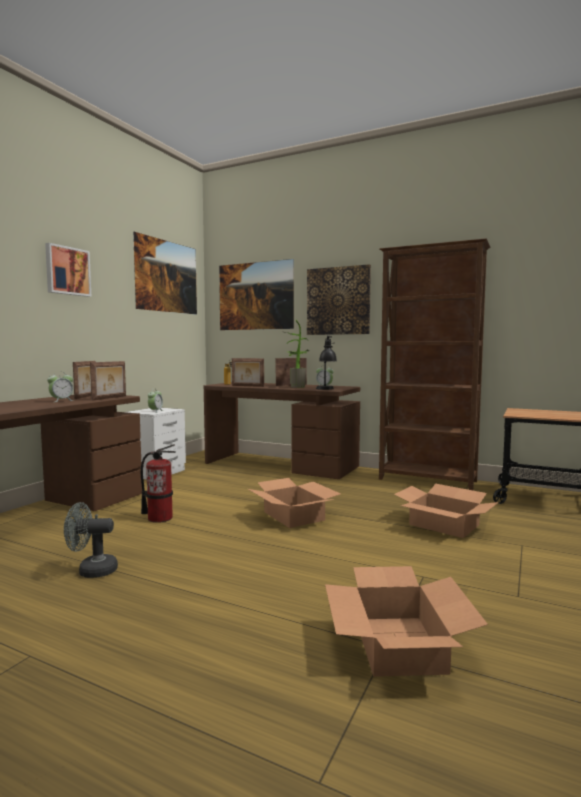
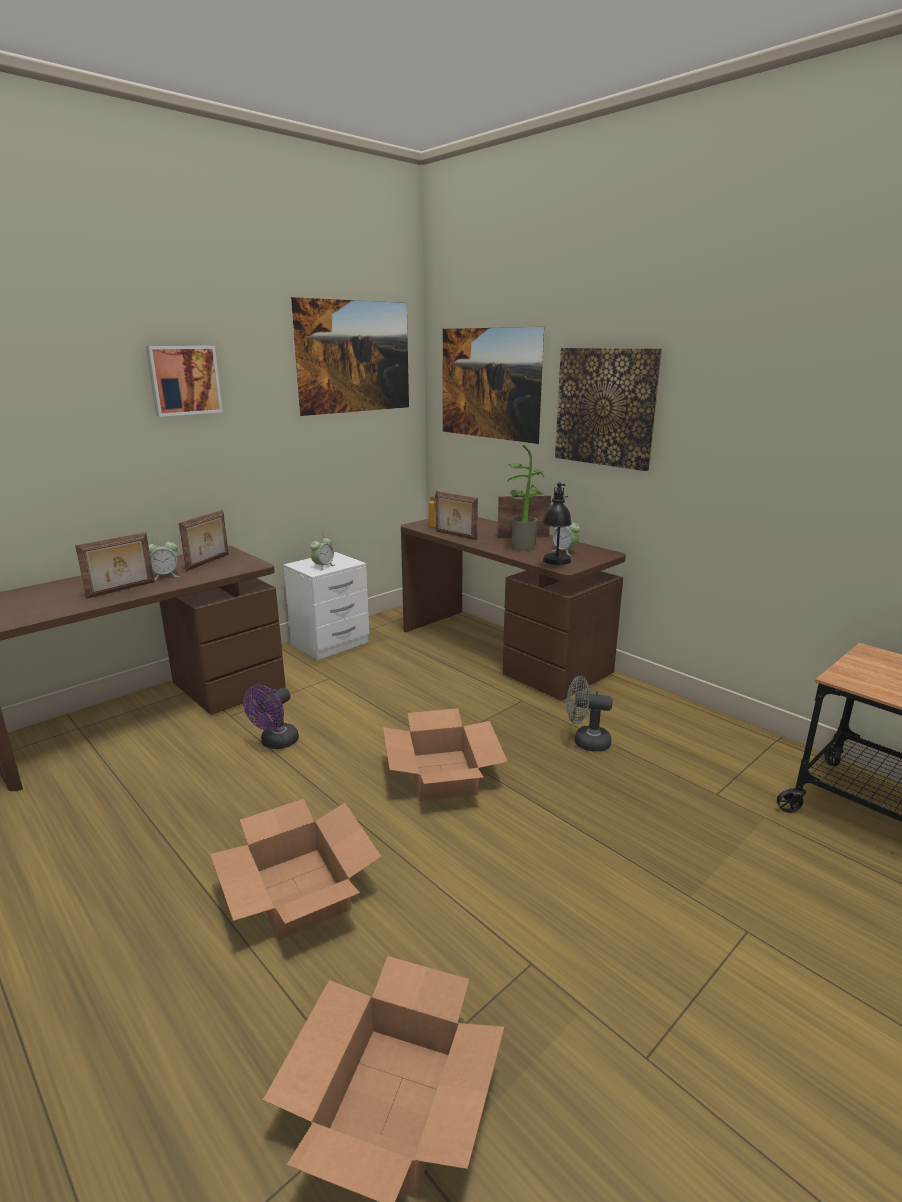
camera: 20 degrees right, 15 degrees up
grey fan [64,502,118,578] -> grey fan moved to [566,676,613,752]
picture frame [90,361,126,401] -> picture frame moved to [75,532,155,599]
fire extinguisher [141,444,176,523] -> purple fan [243,685,299,749]
brown bookcase [379,238,491,490] -> none
cardboard box [394,484,499,538] -> cardboard box moved to [210,799,382,940]

